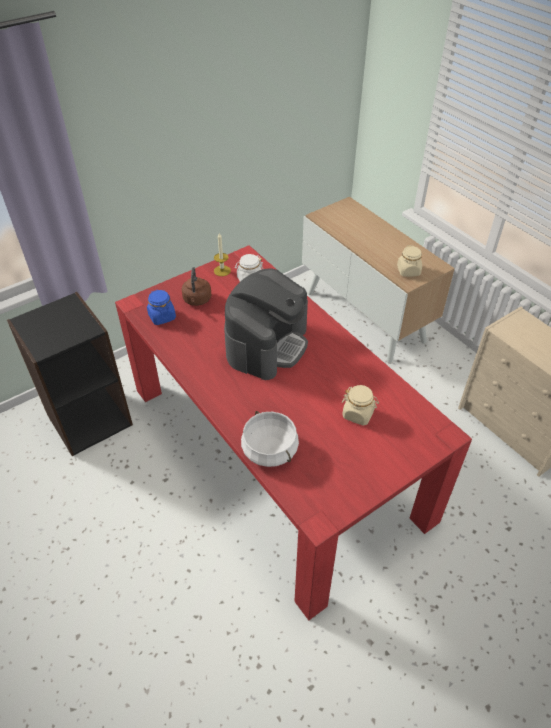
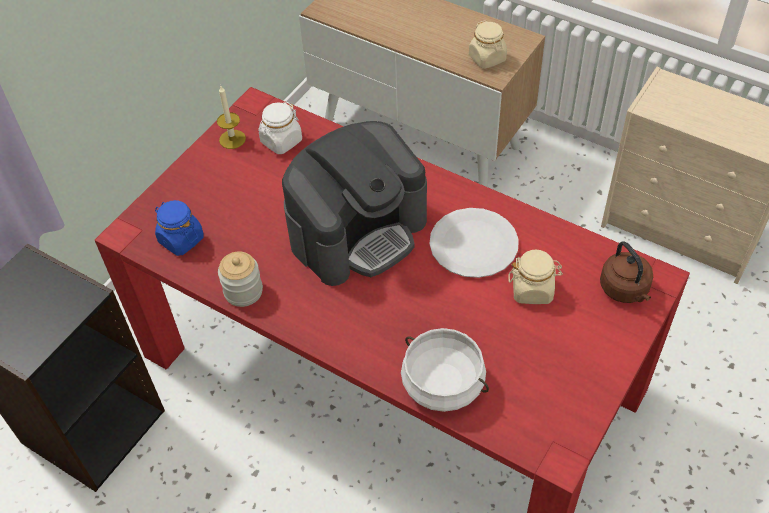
camera: 20 degrees left, 5 degrees up
brown kettle [182,267,212,306] -> brown kettle moved to [600,241,653,303]
coffee machine [224,269,308,380] -> coffee machine turned 45 degrees clockwise [282,121,427,286]
none -> jar [218,251,263,307]
none -> white plate [429,208,519,278]

